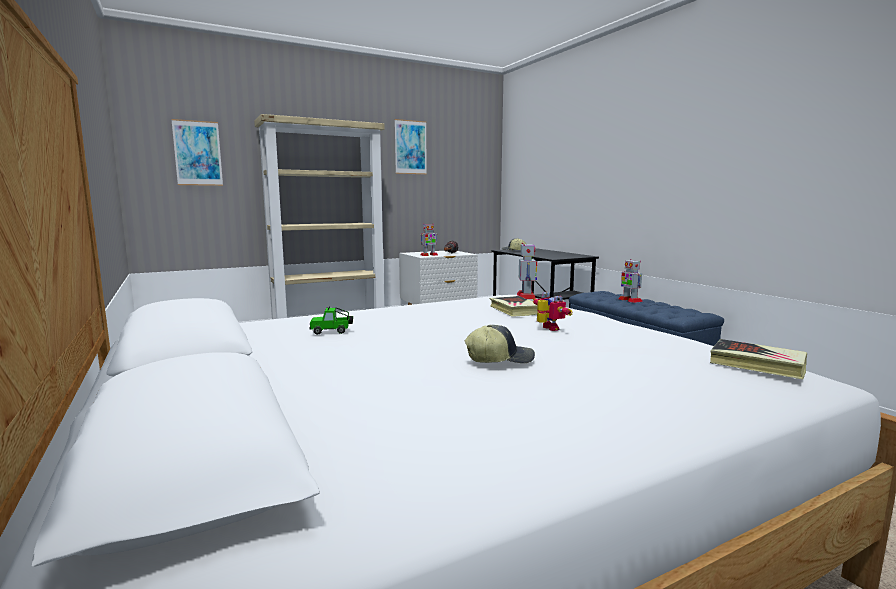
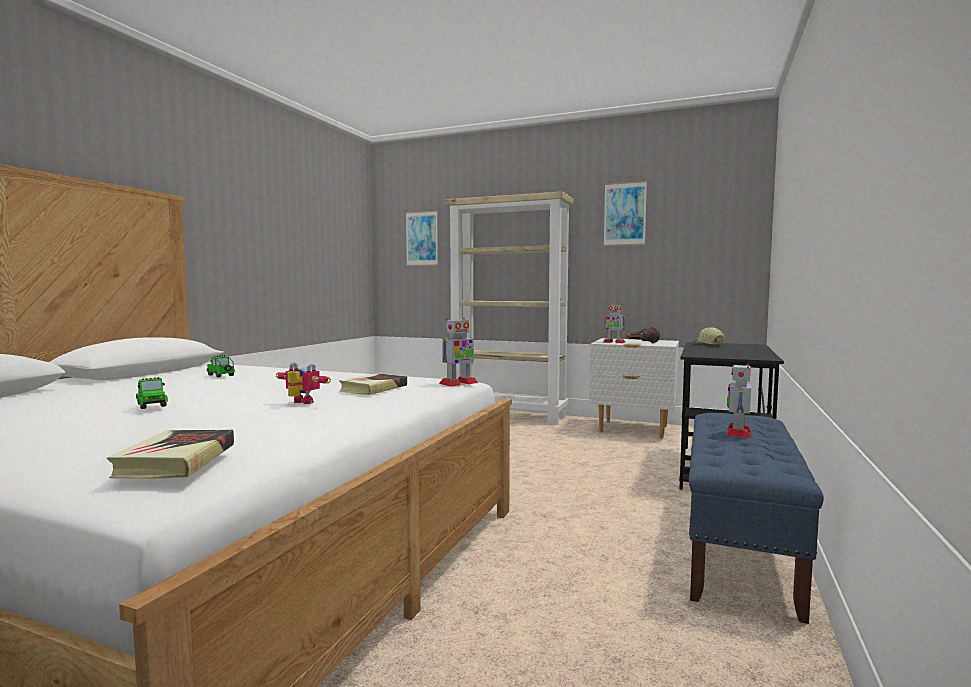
camera: 50 degrees right, 5 degrees down
cap [464,325,535,363] -> toy car [136,377,168,409]
toy robot [533,292,572,331] -> toy robot turned 90 degrees counterclockwise [276,363,331,404]

